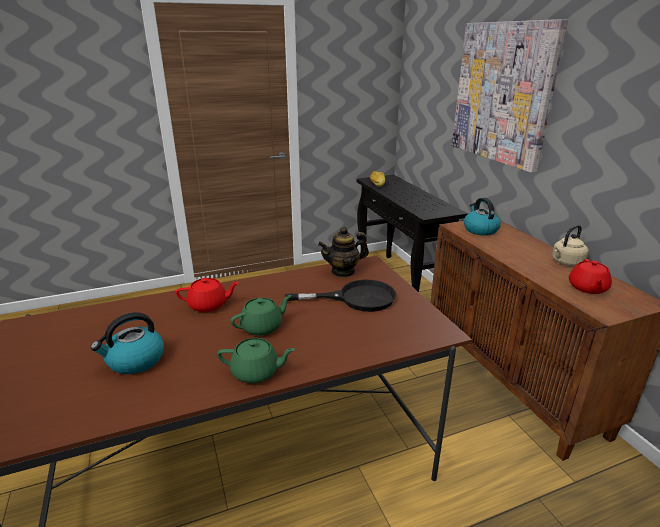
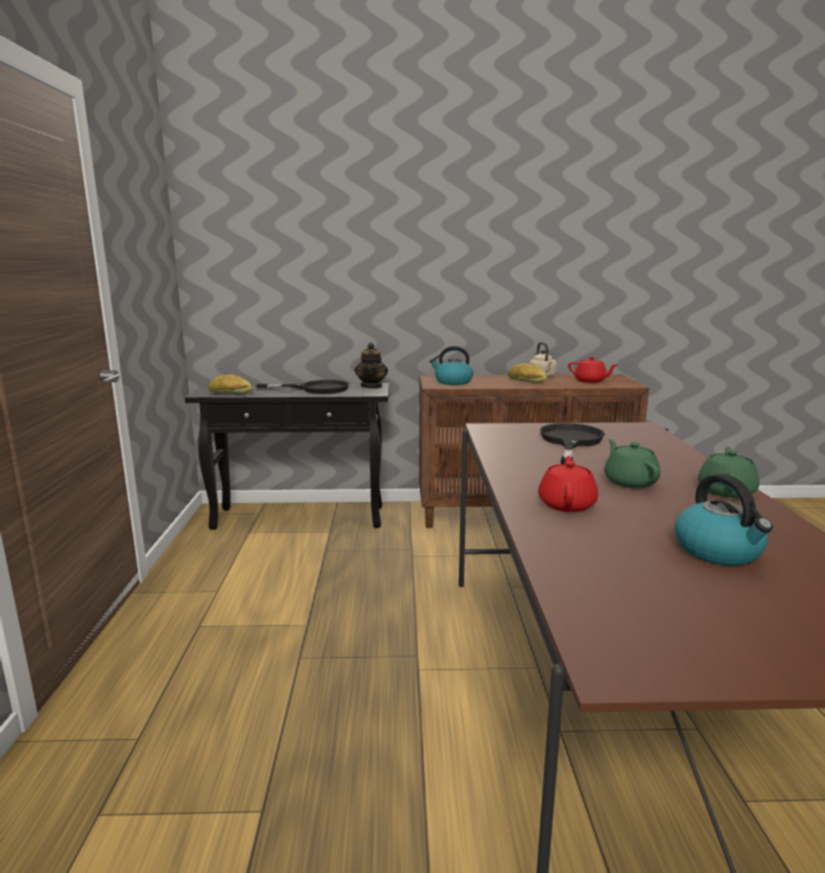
camera: 70 degrees left, 10 degrees down
teapot [318,227,369,277] -> teapot moved to [355,342,388,389]
picture [452,19,568,173] -> none
none -> black frying pan [256,380,349,394]
none -> bread [508,363,547,383]

